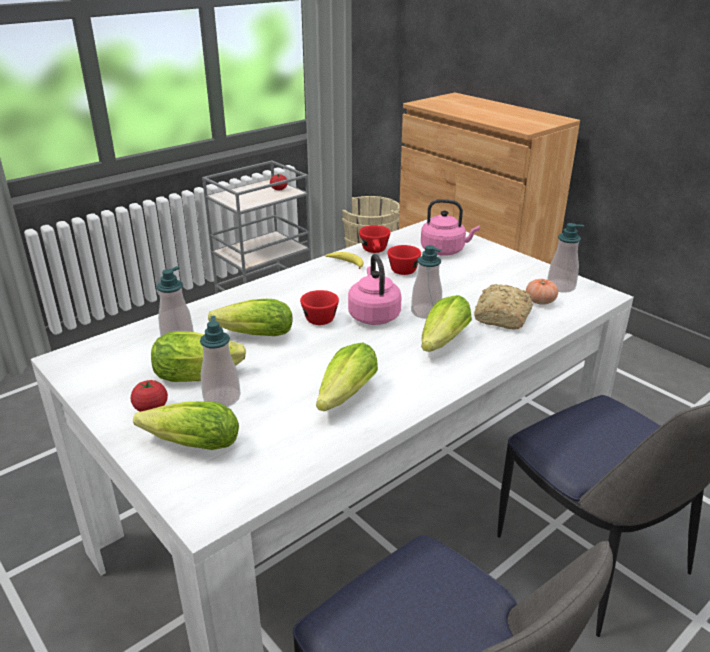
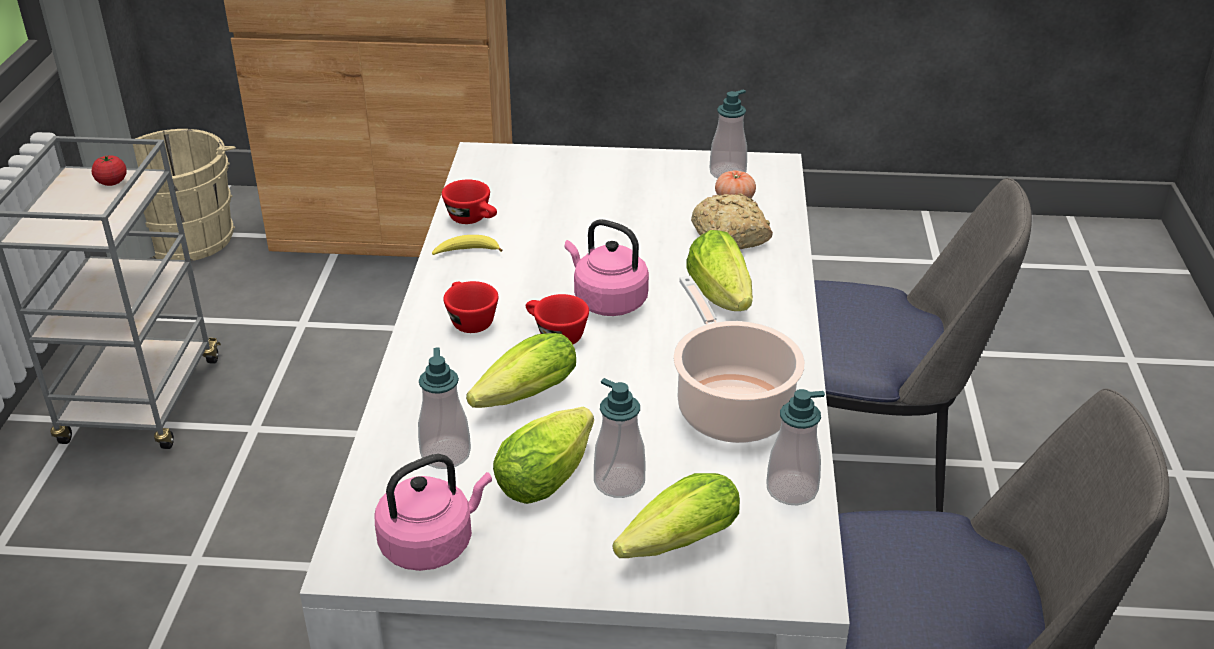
camera: 45 degrees left, 5 degrees up
tomato [131,380,168,412] -> none
lettuce [316,342,378,411] -> cooking pot [673,276,805,443]
red cup [387,245,421,275] -> red cup moved to [443,281,498,333]
soap dispenser [411,245,442,319] -> soap dispenser moved to [767,389,825,505]
pink kettle [421,199,480,256] -> pink kettle moved to [375,454,492,571]

